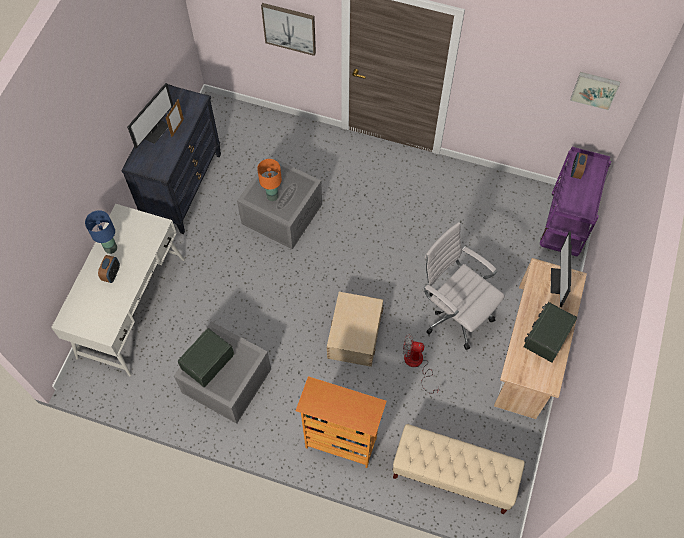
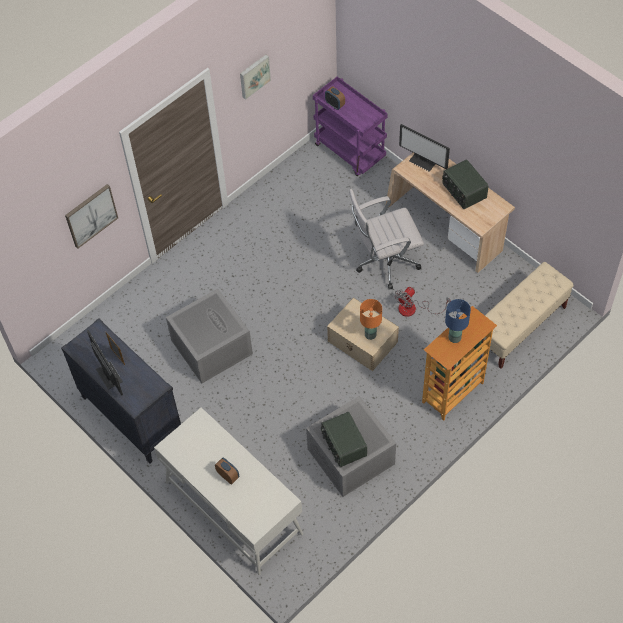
camera: 60 degrees left, 5 degrees down
blue table lamp [85,210,117,254] -> blue table lamp moved to [445,299,471,343]
orange table lamp [257,159,282,201] -> orange table lamp moved to [360,299,382,340]
picture [570,72,620,111] -> picture moved to [240,55,271,100]

